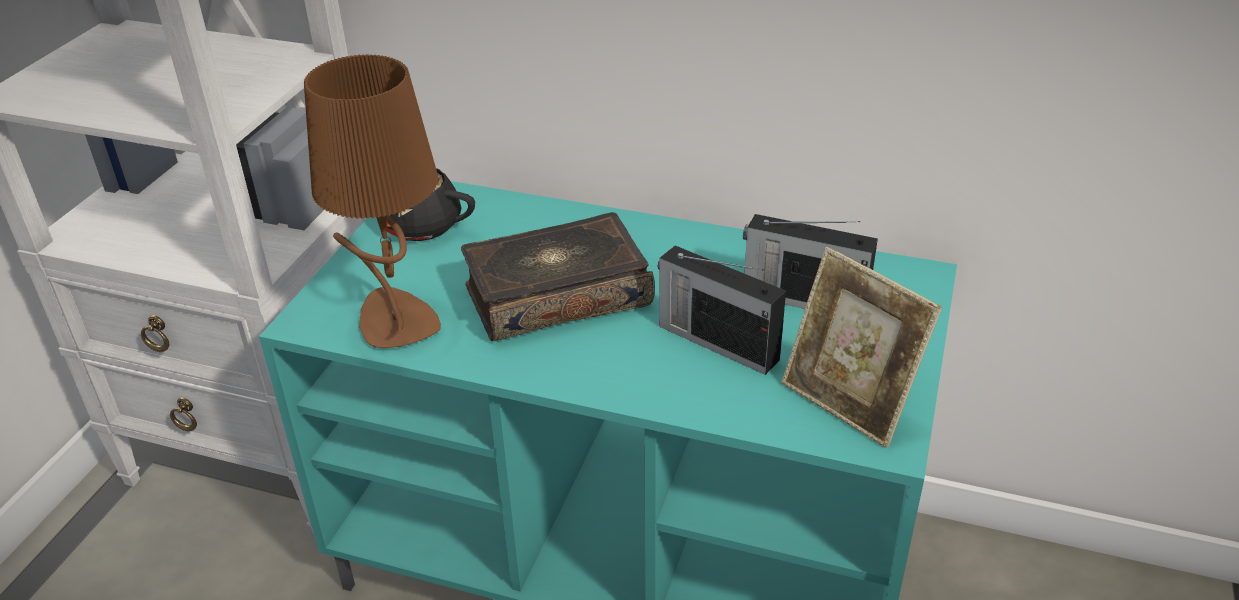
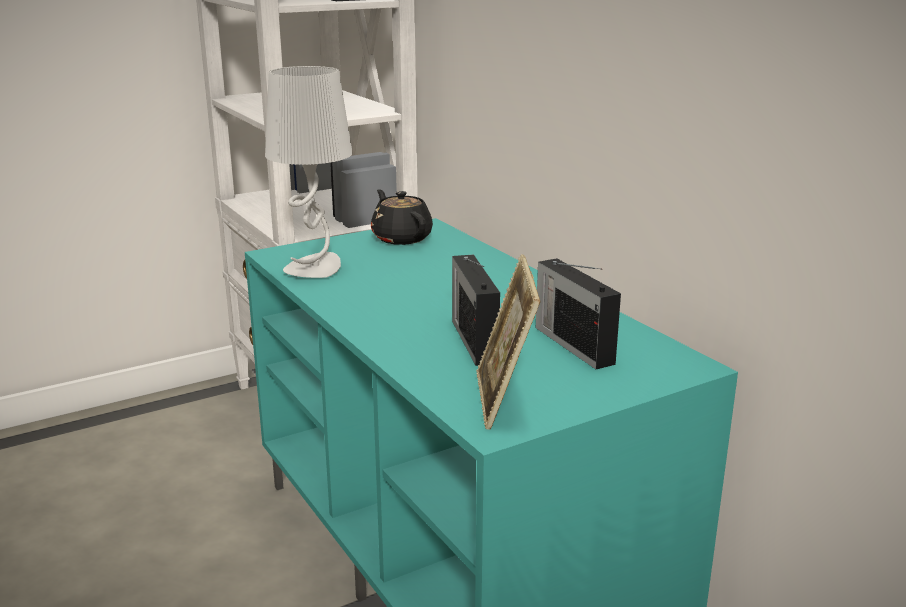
camera: 40 degrees right, 15 degrees down
brown table lamp [304,54,441,348] -> grey table lamp [265,66,353,278]
book [461,212,655,341] -> none

